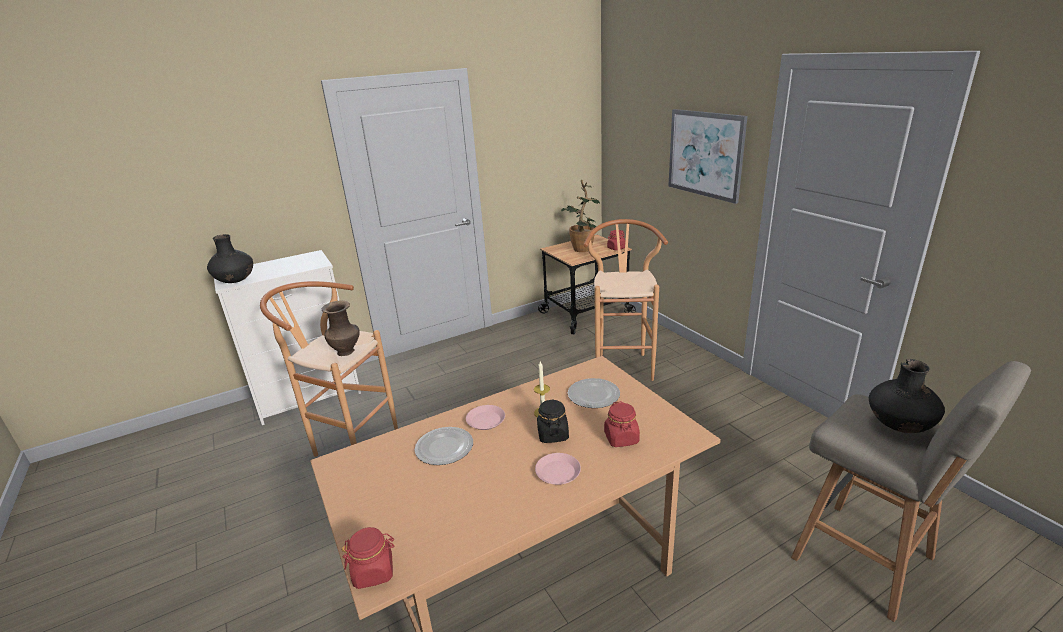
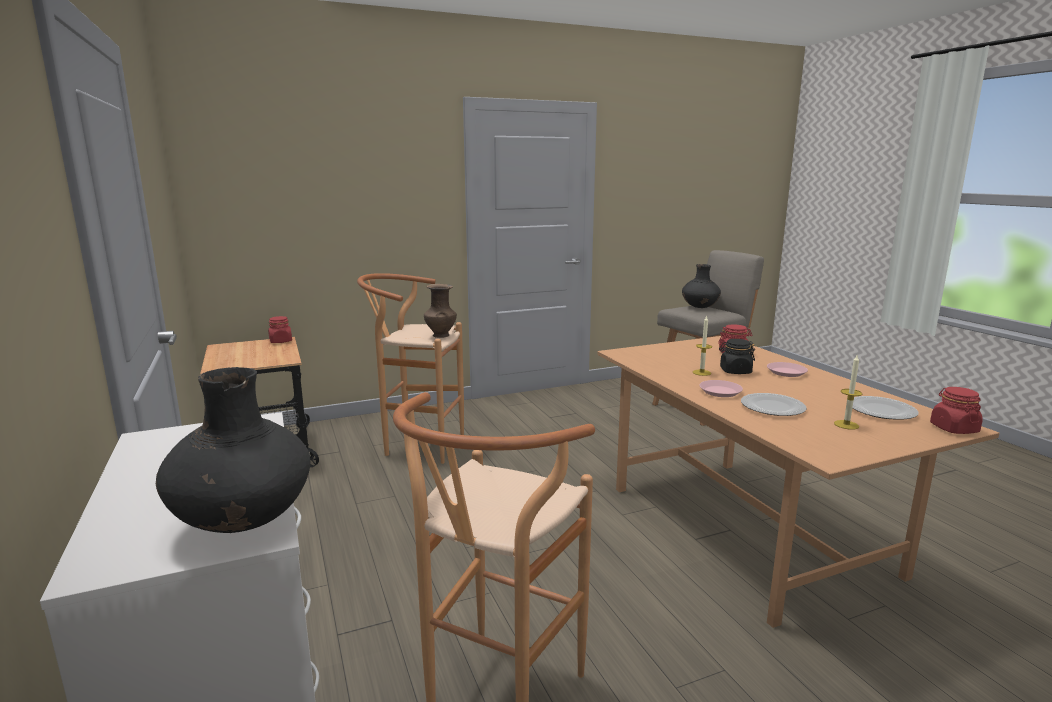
camera: 85 degrees left, 10 degrees down
brown vase [322,300,360,356] -> brown vase moved to [424,284,457,338]
potted plant [561,180,600,252] -> none
plate [568,378,620,408] -> plate moved to [852,396,919,420]
picture [668,109,748,204] -> none
none -> candle [834,355,862,430]

